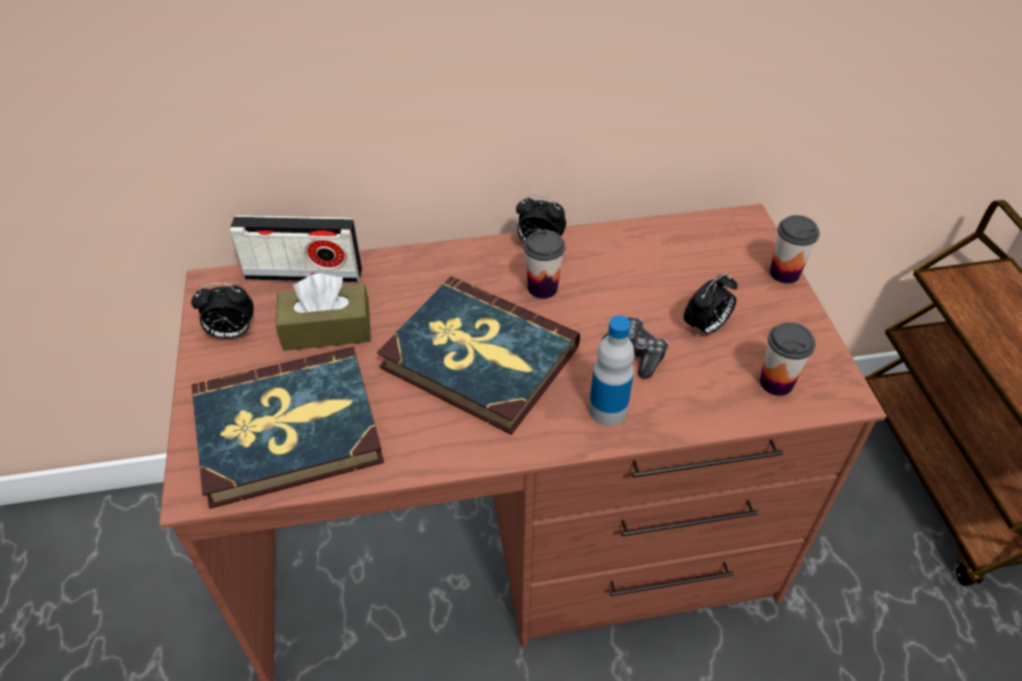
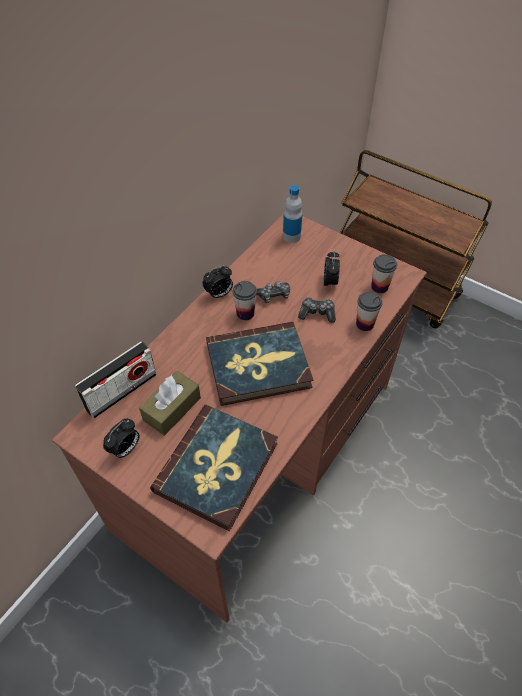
camera: 45 degrees left, 5 degrees up
bottle [589,316,635,426] -> bottle moved to [283,185,302,243]
cup [770,215,820,284] -> cup moved to [356,291,383,331]
none -> game controller [256,281,290,303]

